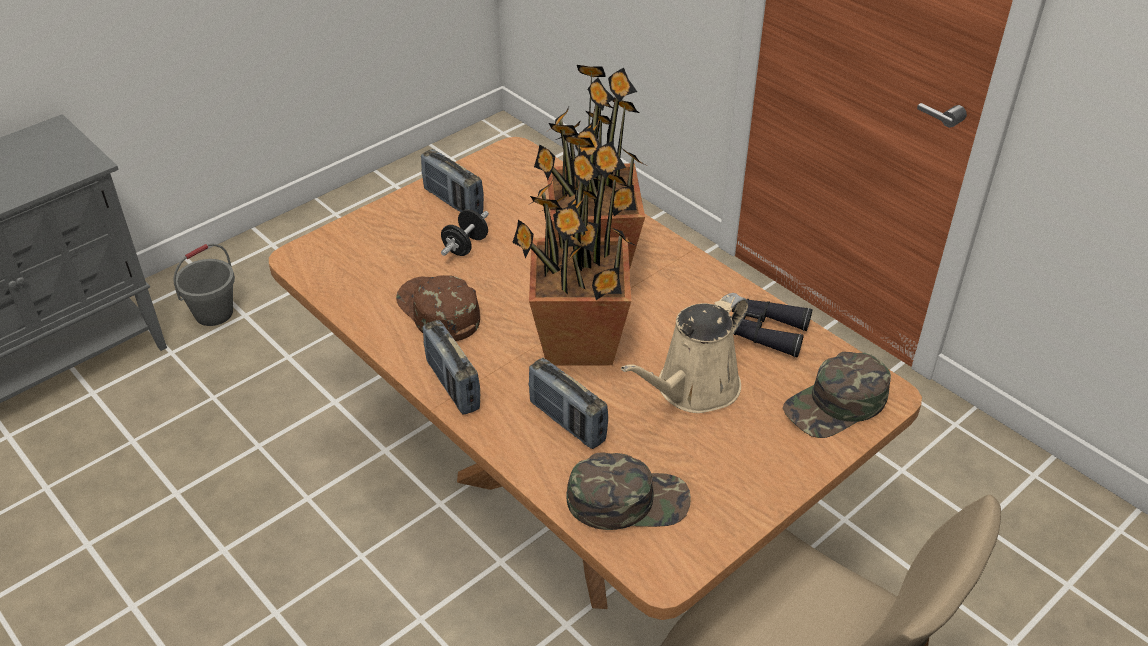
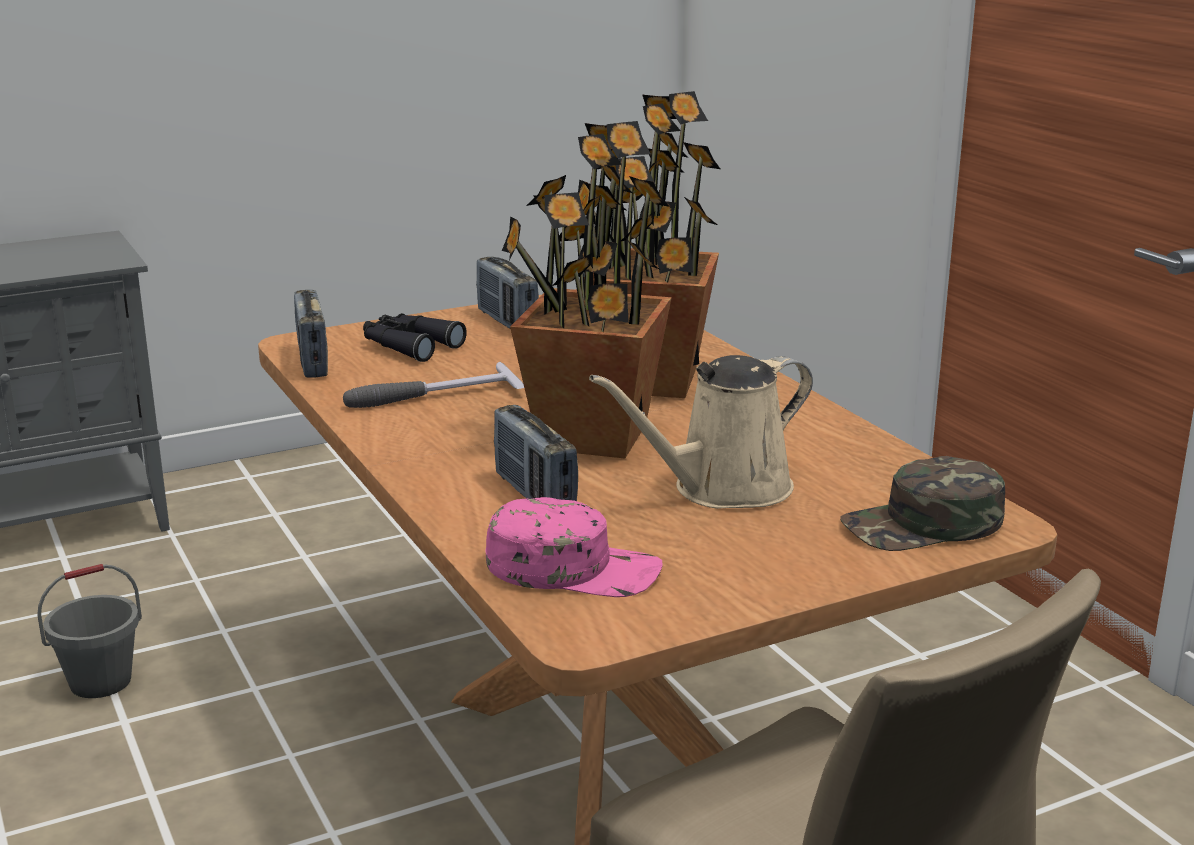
camera: 15 degrees right, 20 degrees down
grey bucket [174,244,235,326] -> grey bucket moved to [37,564,142,698]
brown cap [396,275,480,341] -> hammer [343,362,524,408]
radio [423,320,480,415] -> radio moved to [294,290,328,378]
black dumbbell [441,209,489,256] -> none
green cap [567,453,691,530] -> pink cap [486,497,663,597]
black binoculars [731,299,812,358] -> black binoculars moved to [363,313,467,362]

